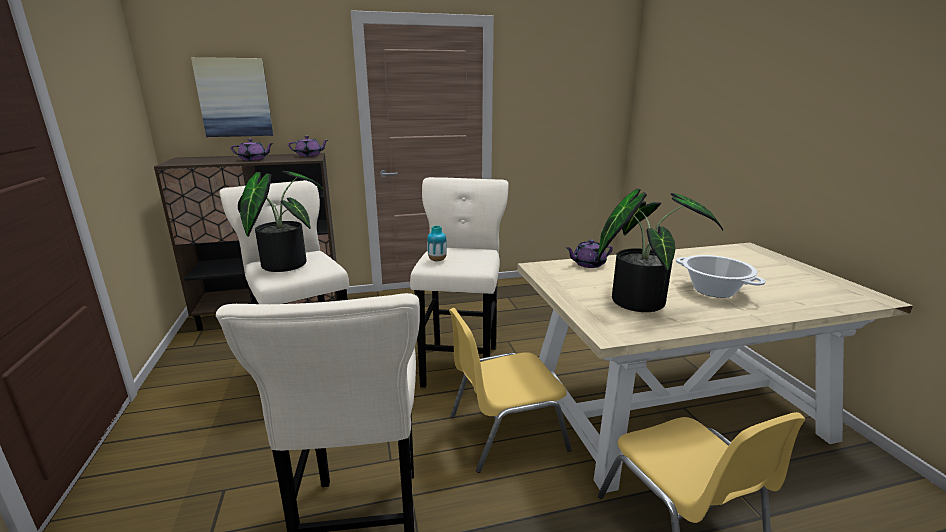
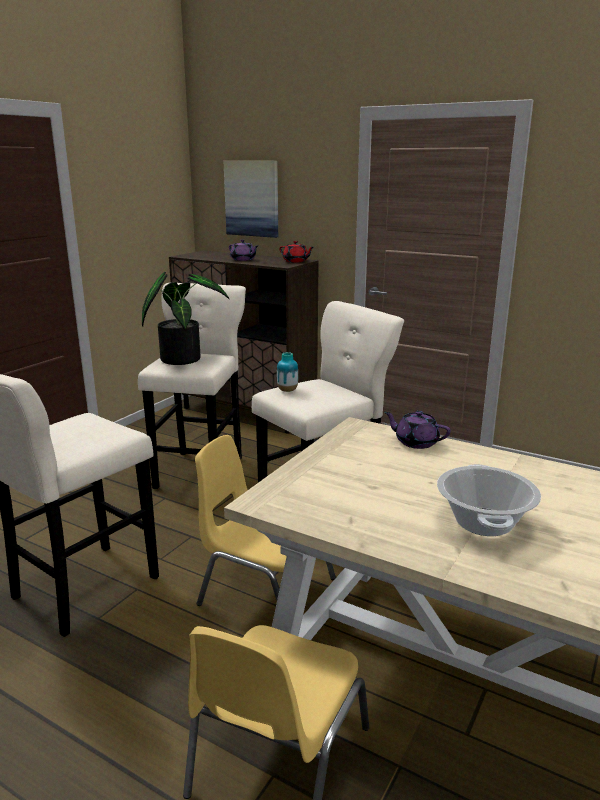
camera: 45 degrees right, 0 degrees up
purple teapot [288,136,328,156] -> red teapot [279,241,313,262]
potted plant [598,189,723,312] -> none

